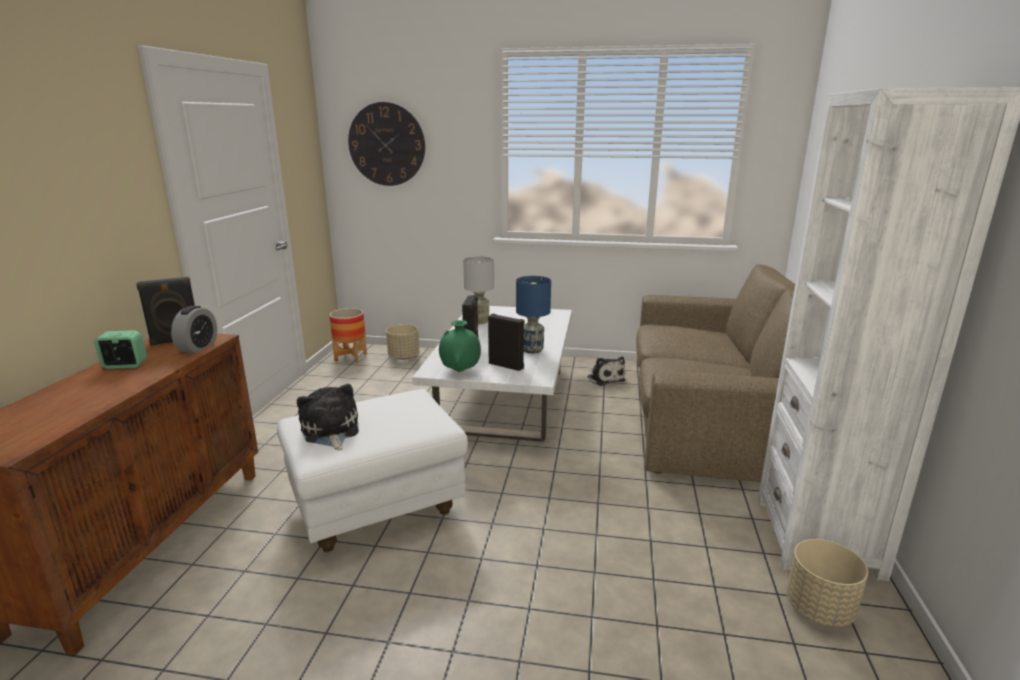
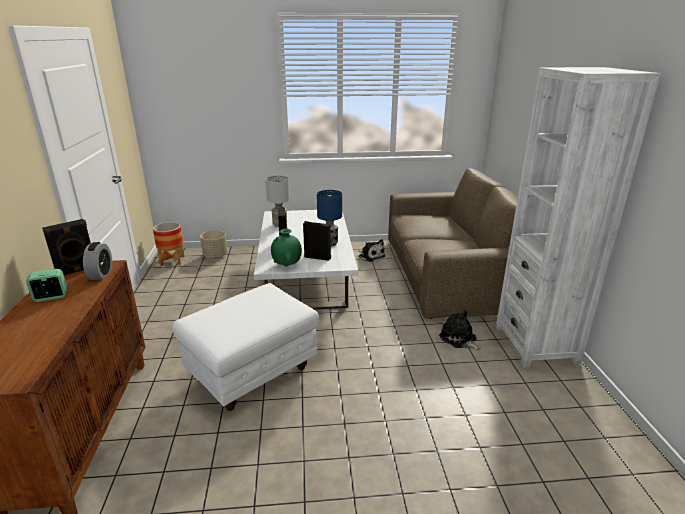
camera: 15 degrees left, 5 degrees up
plush toy [297,384,359,451] -> plush toy moved to [439,310,481,350]
wall clock [348,102,425,186] -> none
beige planter [786,539,868,627] -> none

